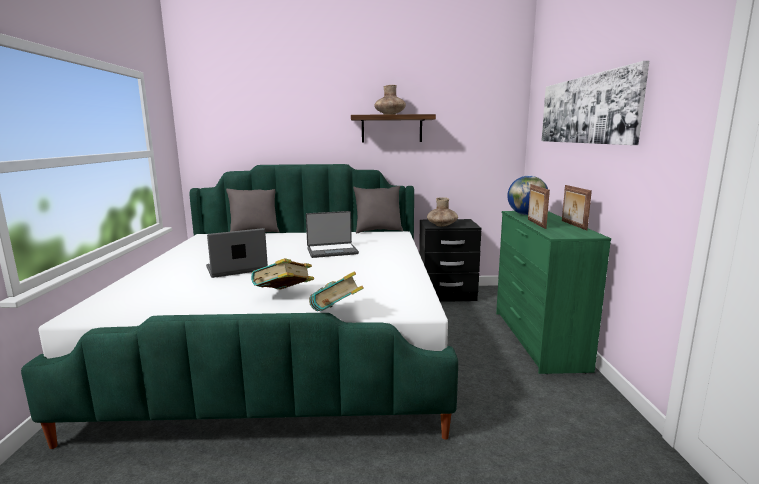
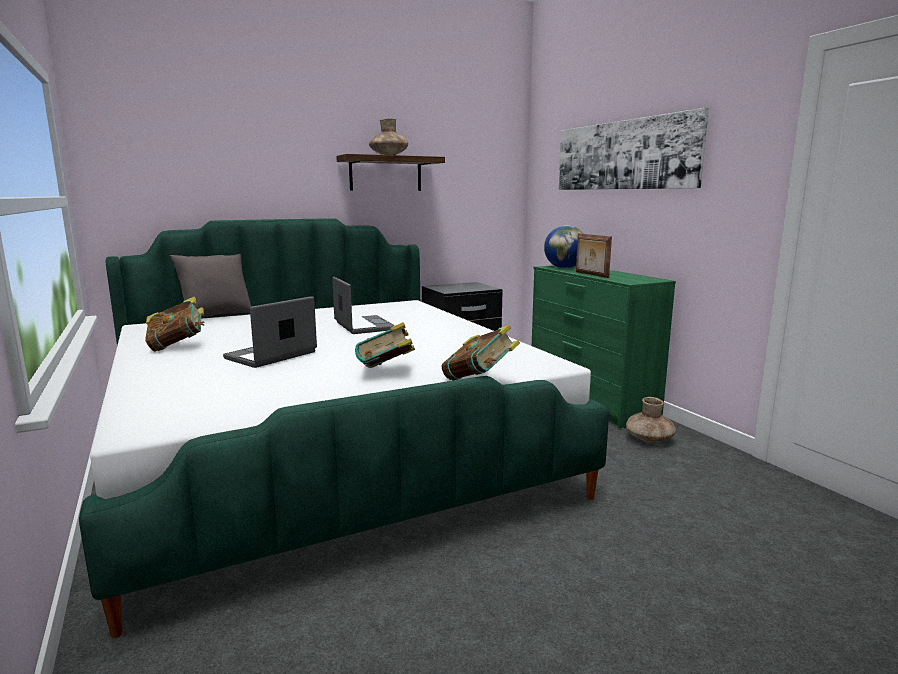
camera: 25 degrees left, 0 degrees up
laptop [306,211,359,258] -> laptop turned 75 degrees counterclockwise [332,277,395,334]
grey pillow [353,186,403,233] -> none
brown vase [427,197,458,227] -> brown vase moved to [626,397,676,443]
picture frame [562,185,592,230] -> none
none -> book [145,297,205,352]

